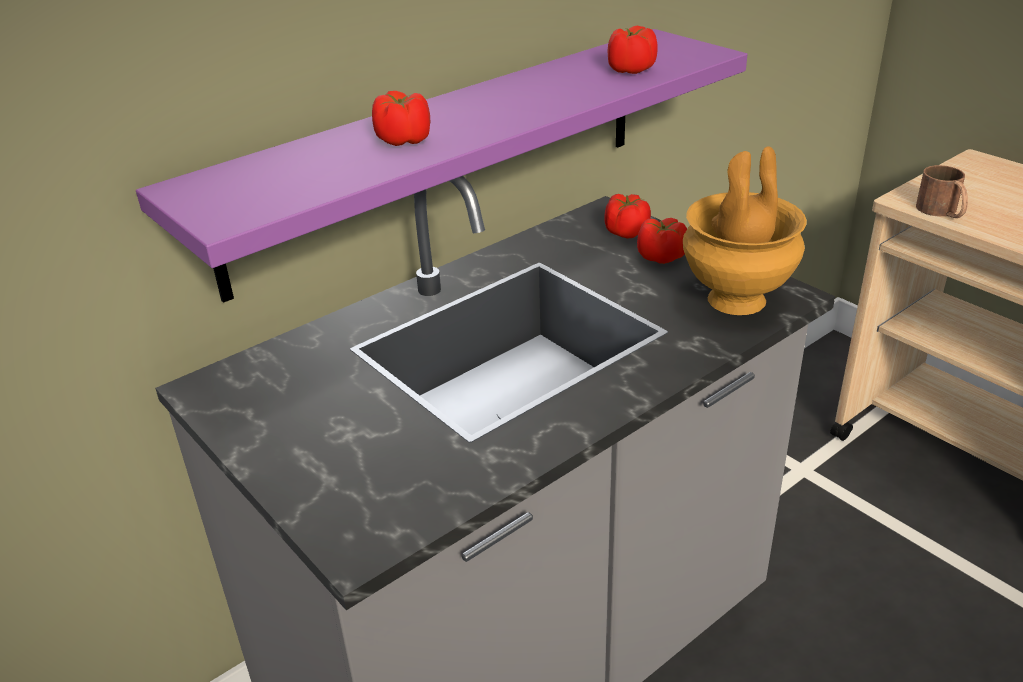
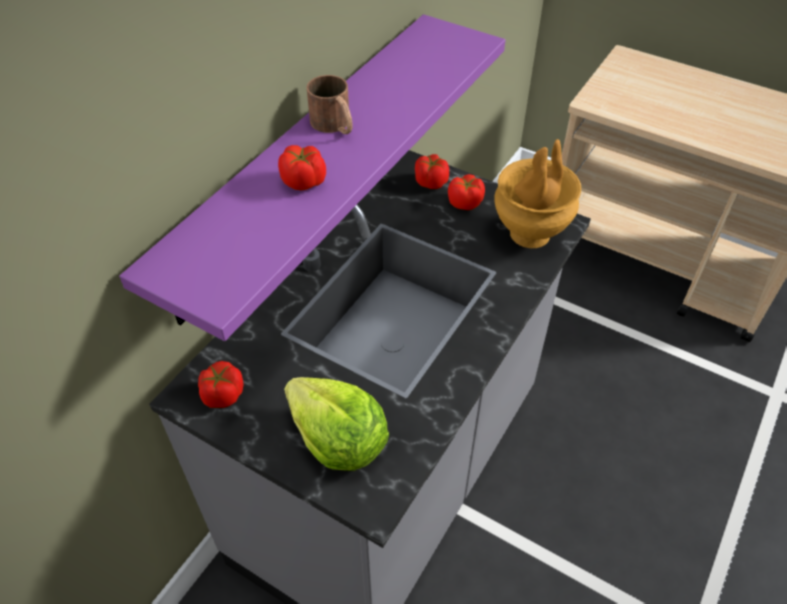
camera: 20 degrees left, 15 degrees up
tomato [608,26,658,74] -> tomato moved to [198,361,244,408]
brown mug [916,165,968,218] -> brown mug moved to [307,75,353,134]
none -> lettuce [284,377,389,471]

